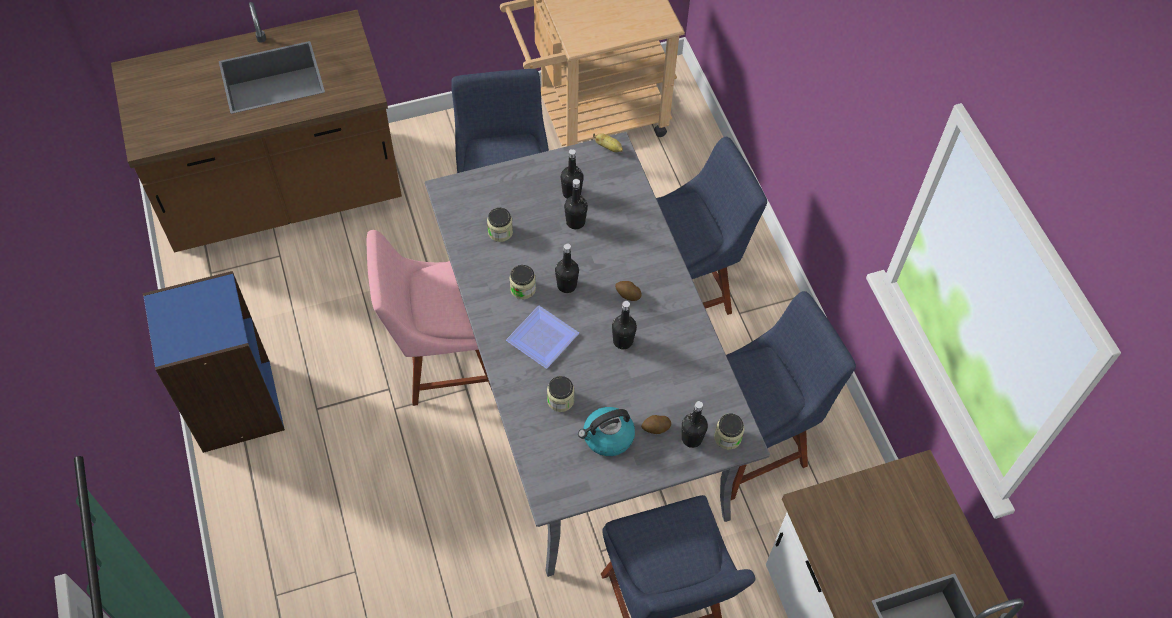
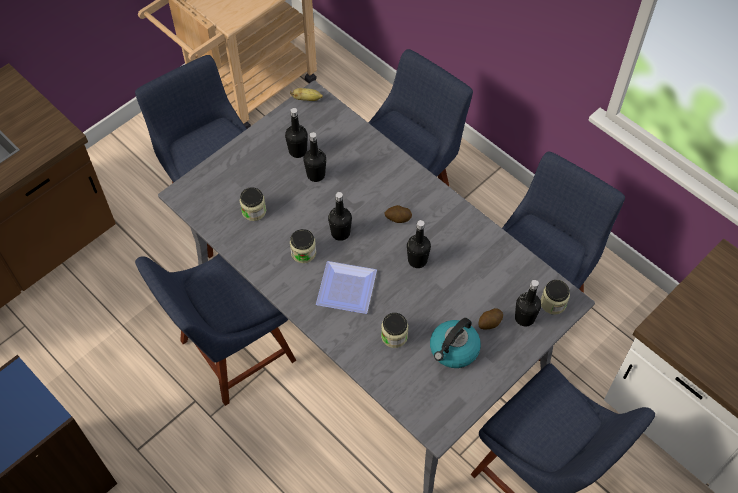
camera: 25 degrees left, 0 degrees up
pink chair [367,230,492,406] -> blue chair [135,254,296,406]

